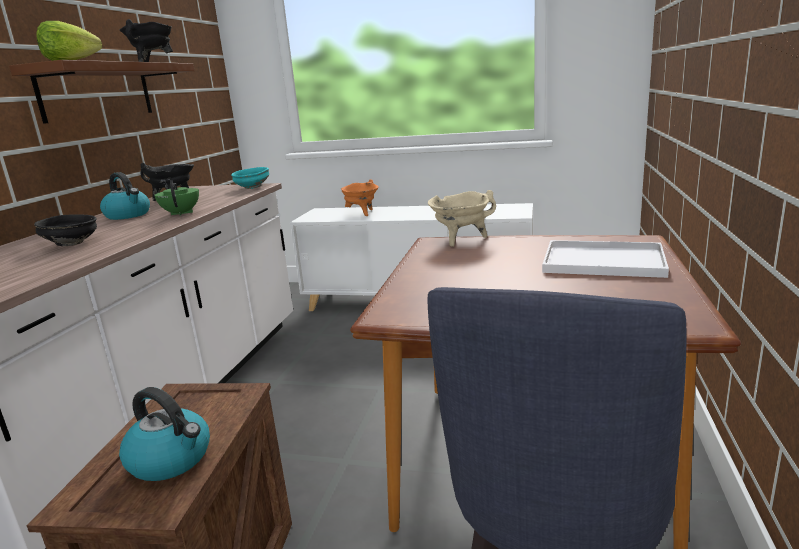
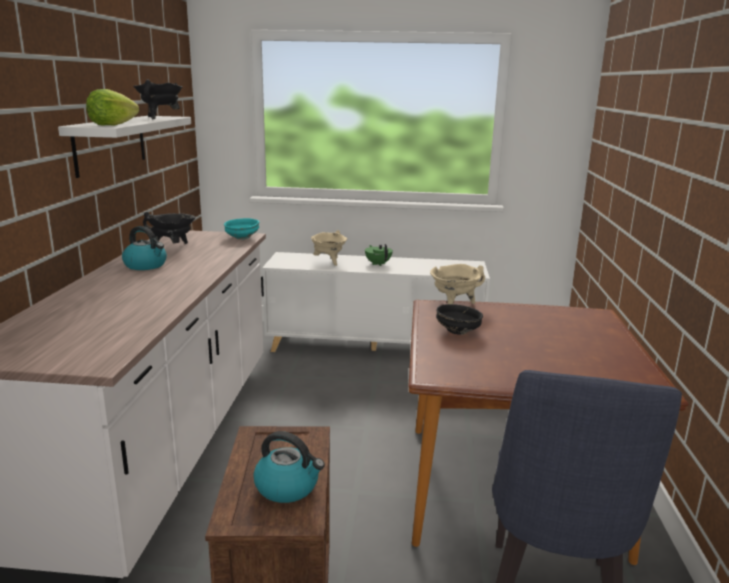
camera: 10 degrees left, 0 degrees up
brown shelf [9,60,195,124] -> white shelf [58,116,191,178]
black bowl [34,214,97,246] -> black bowl moved to [436,304,483,335]
green teapot [154,180,199,216] -> green teapot moved to [365,244,393,266]
orange cooking pot [341,179,379,216] -> beige cooking pot [311,230,347,266]
white tray [542,240,669,278] -> none

